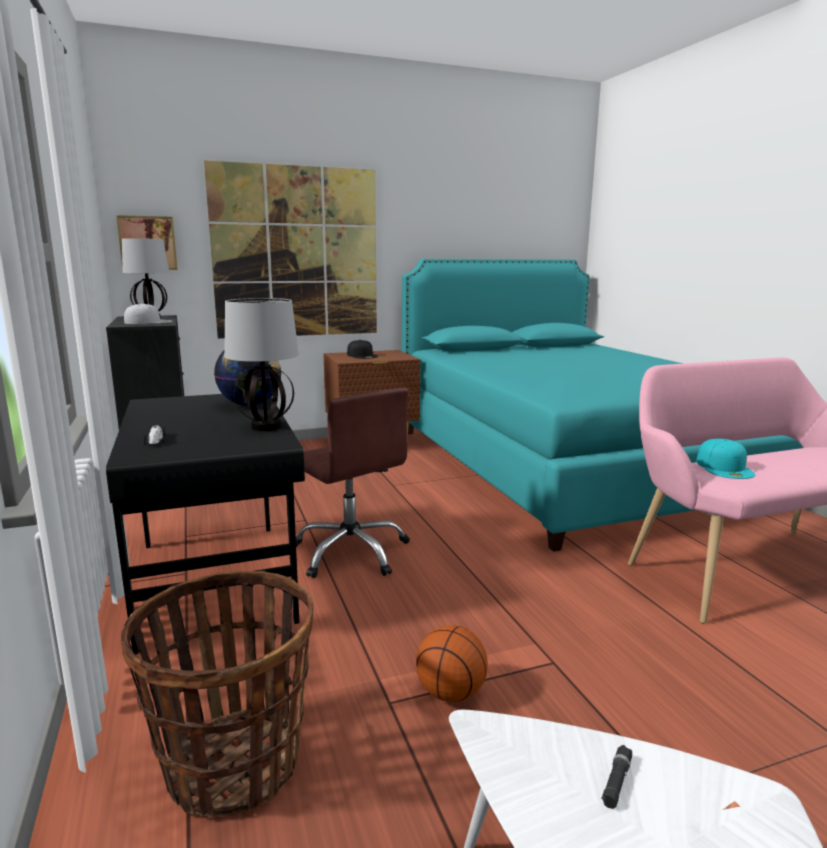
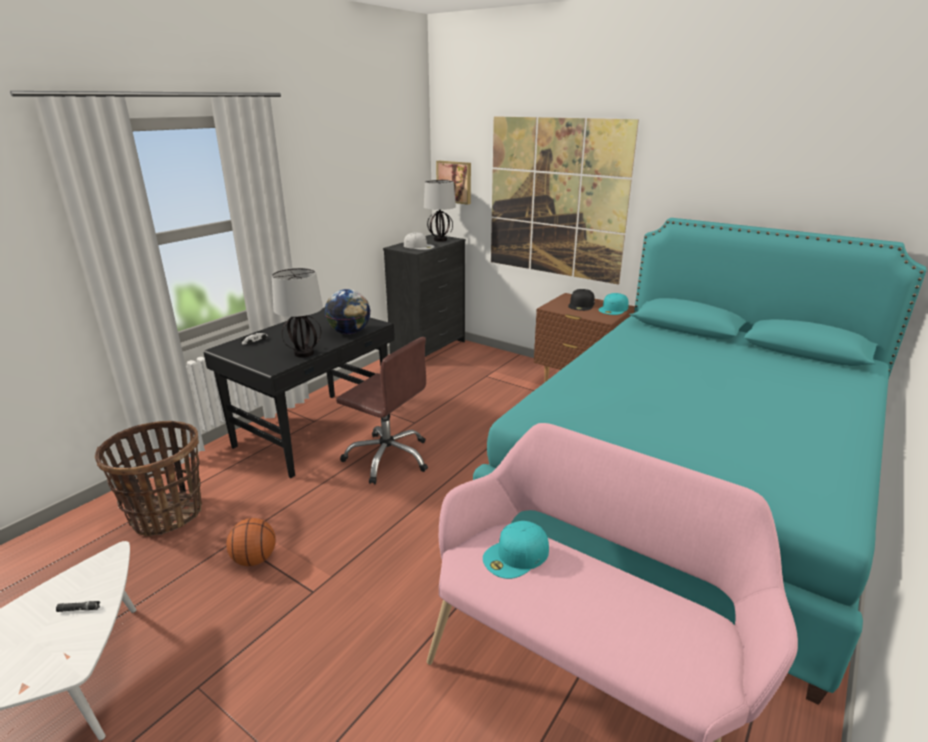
camera: 55 degrees right, 10 degrees up
brown office chair [296,388,410,578] -> brown office chair turned 75 degrees counterclockwise [336,337,428,484]
none -> turquoise cap [599,293,629,315]

